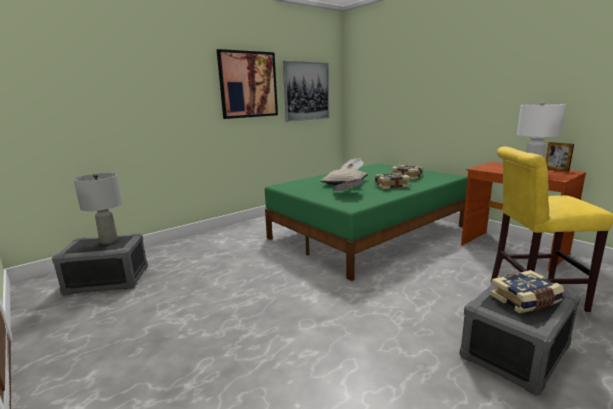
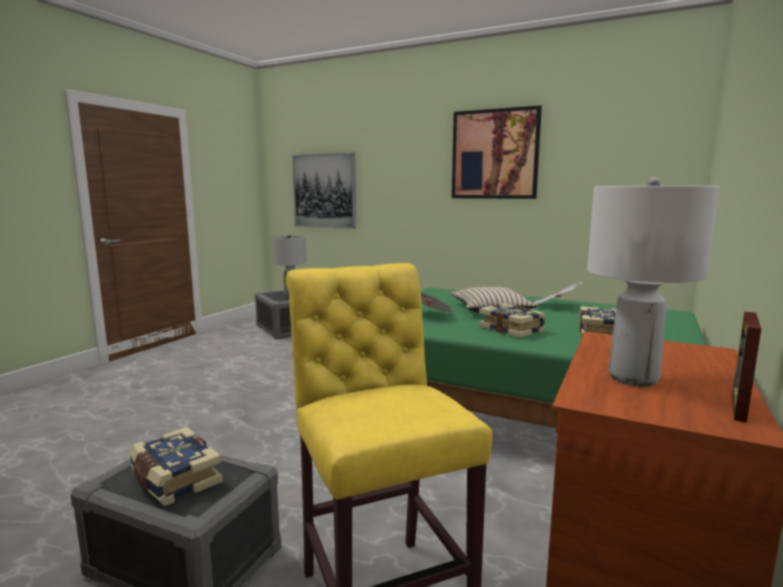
camera: 65 degrees right, 5 degrees down
picture [283,61,329,122] -> picture moved to [292,152,356,229]

